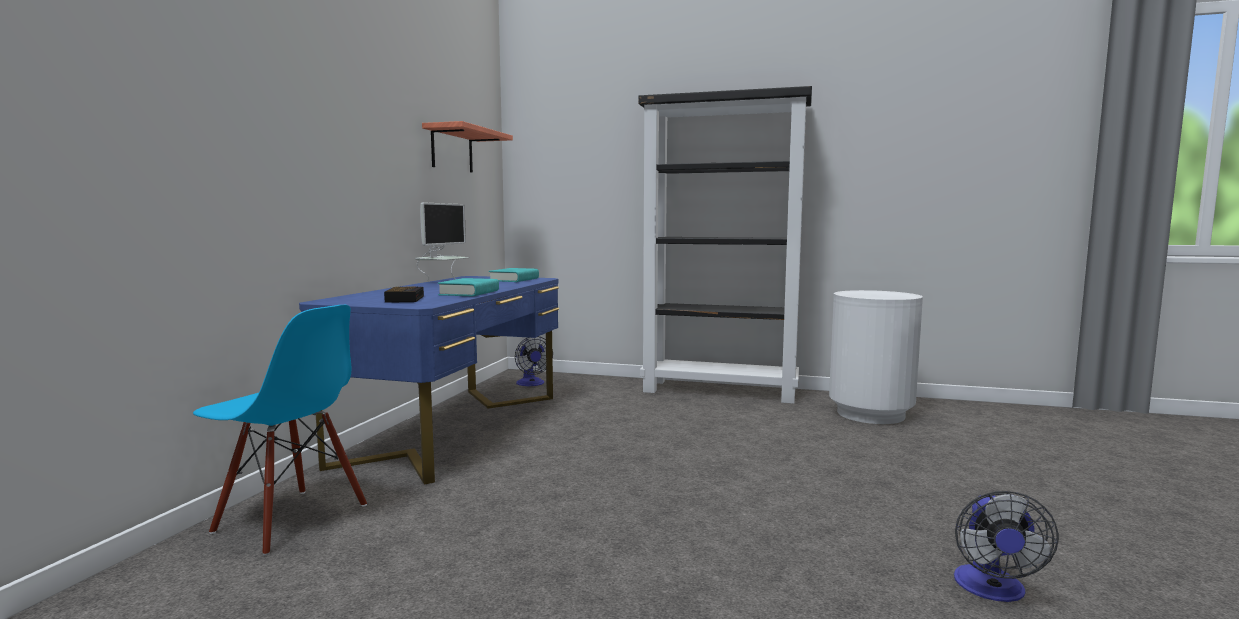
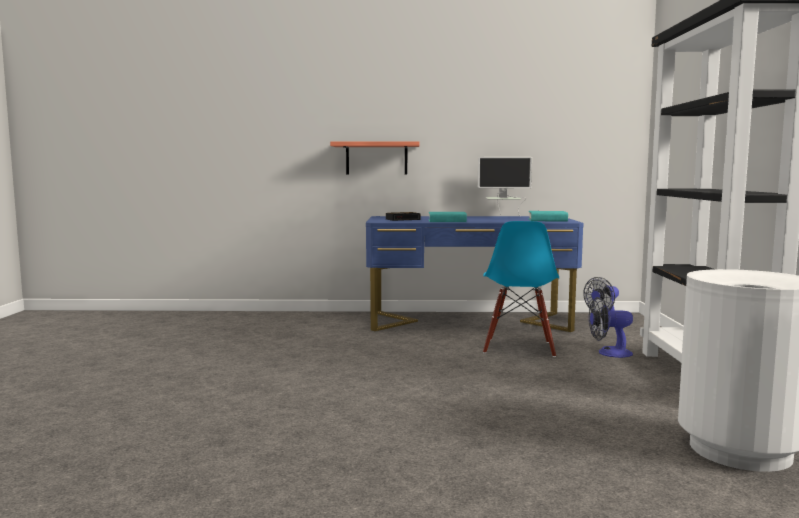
camera: 75 degrees right, 0 degrees up
blue chair [193,305,367,556] -> blue chair moved to [483,221,559,357]
shelf [422,121,513,173] -> shelf moved to [330,141,420,174]
fan [954,491,1059,602] -> fan moved to [589,297,633,358]

